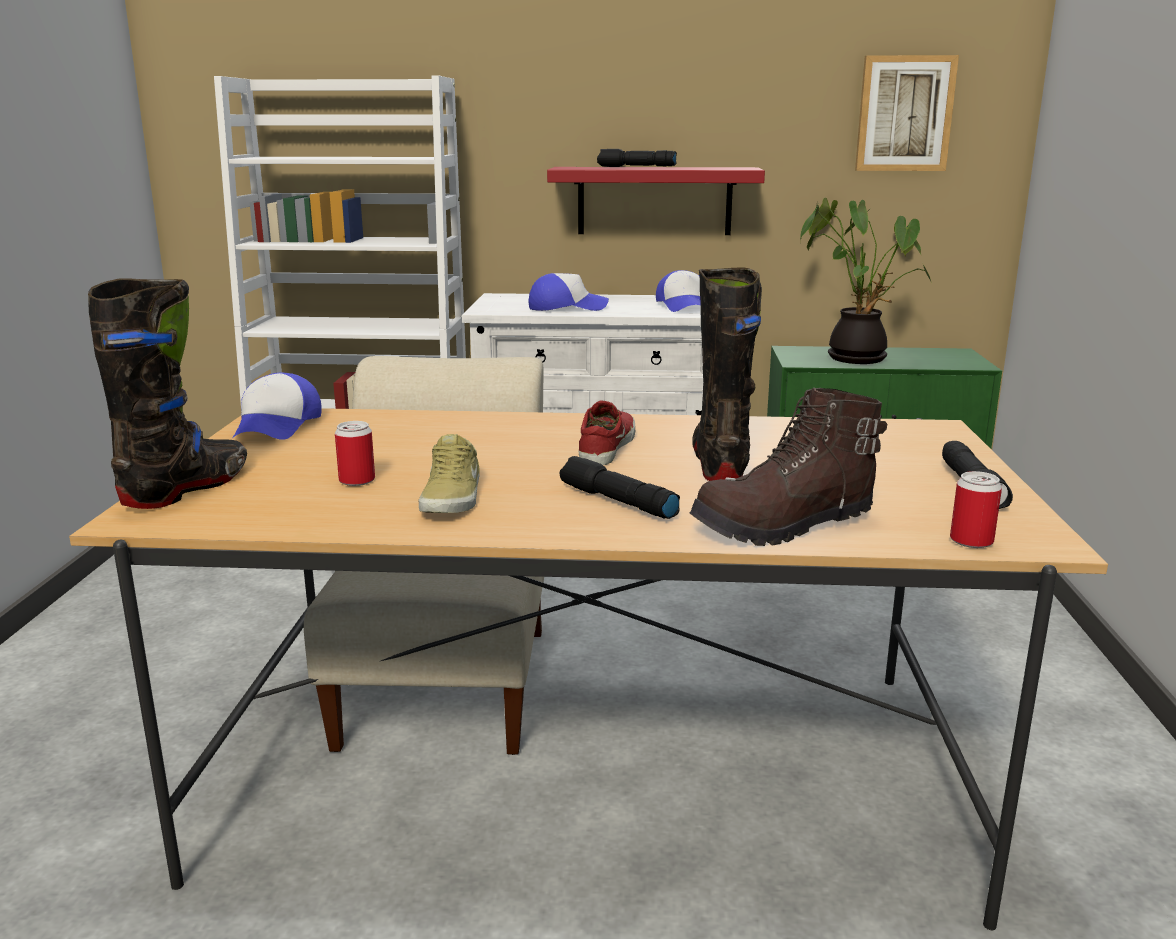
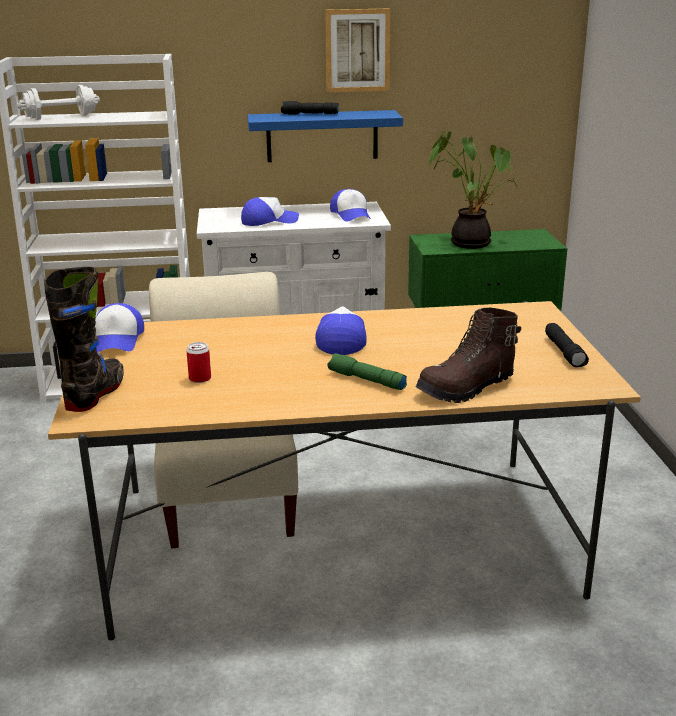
camera: 10 degrees left, 5 degrees up
beige shoe [419,434,479,513] -> none
red shelf [547,167,765,235] -> blue shelf [248,110,403,162]
black flashlight [560,456,680,519] -> green flashlight [327,353,407,390]
red shoe [579,401,635,465] -> cap [315,306,367,355]
black boot [692,268,762,481] -> none
picture [855,55,959,171] -> picture moved to [325,9,390,92]
can [950,471,1002,548] -> none
none -> white dumbbell [17,85,100,120]

